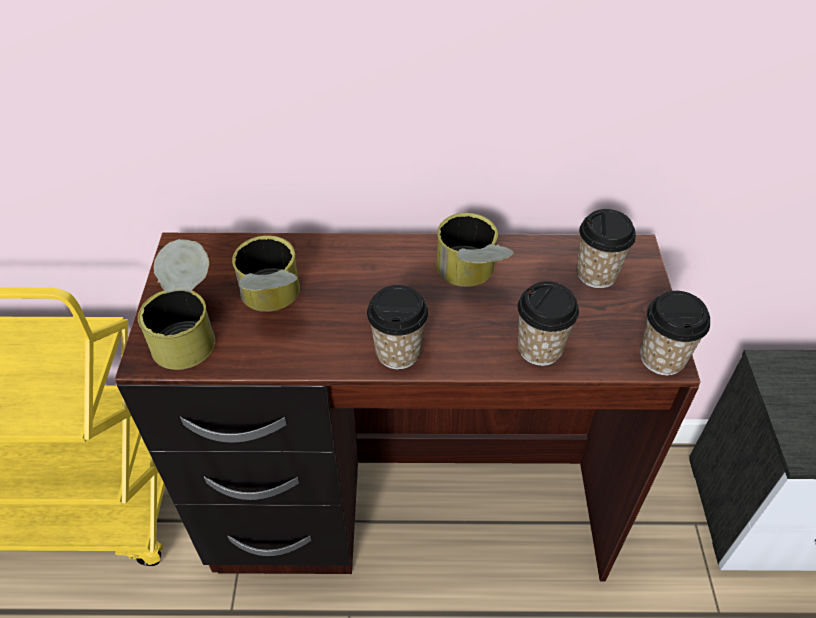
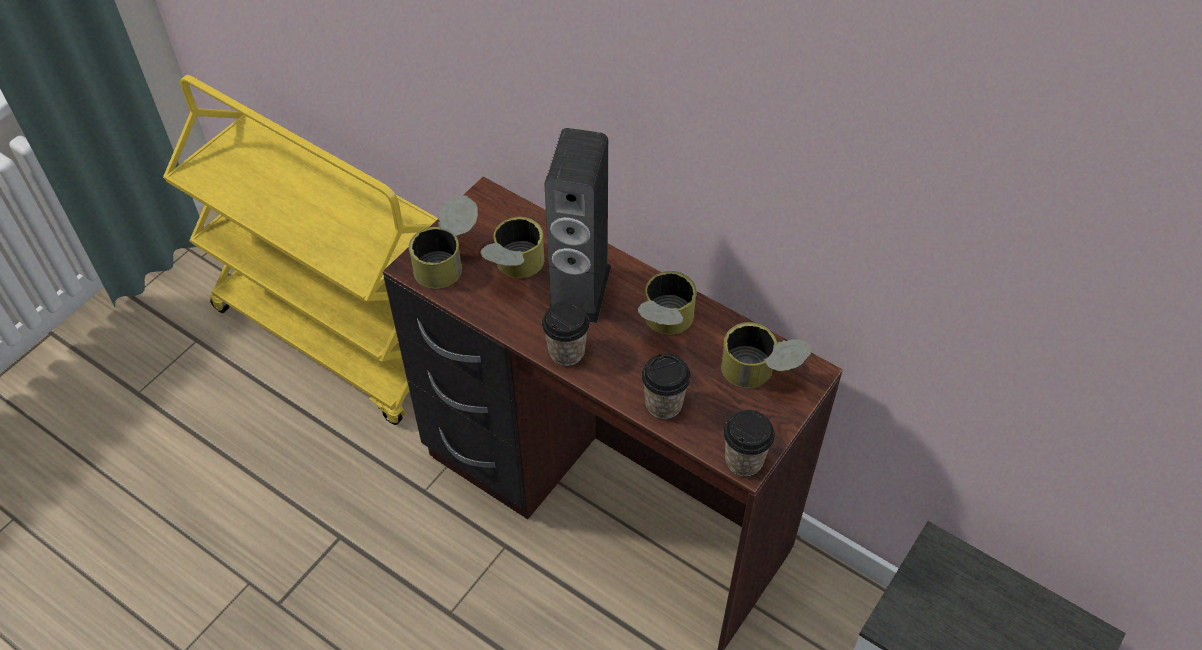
camera: 35 degrees right, 5 degrees up
cup [576,209,636,288] -> can [721,322,811,388]
none -> speaker [544,128,611,323]

